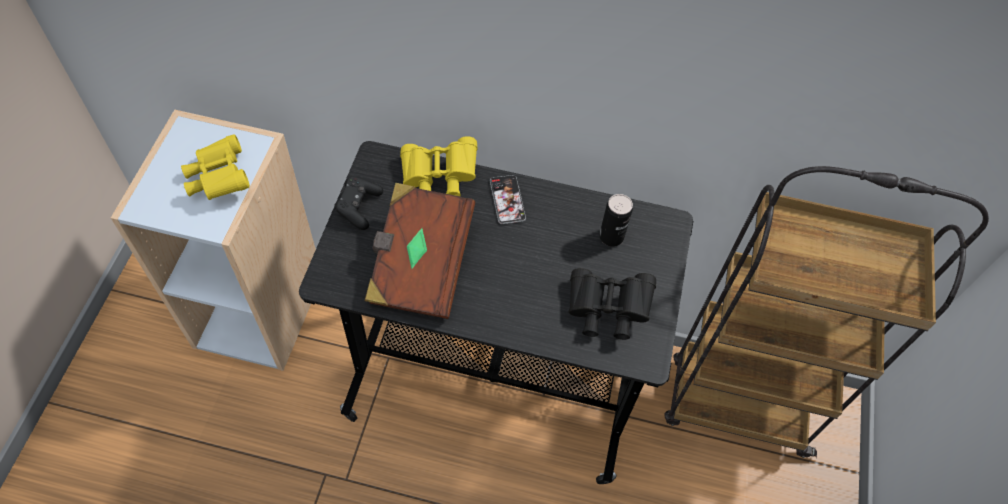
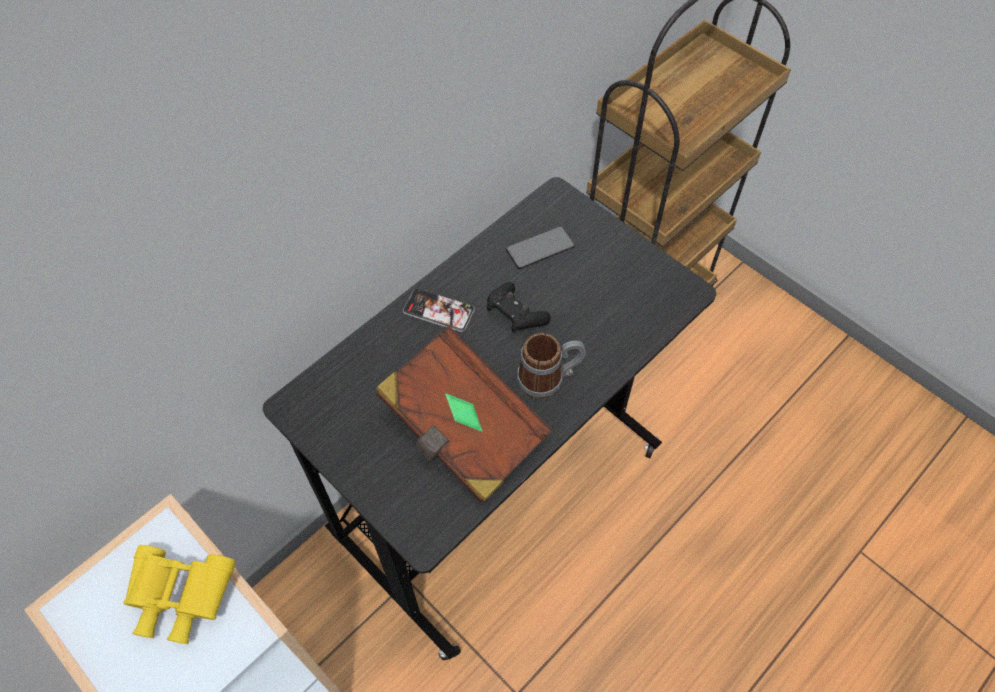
camera: 55 degrees left, 0 degrees up
black game controller [334,177,383,230] -> black game controller moved to [487,282,551,332]
yellow binoculars [400,136,477,196] -> none
black binoculars [569,268,656,340] -> none
can [599,194,633,247] -> phone [506,226,575,269]
none -> mug [517,333,586,399]

